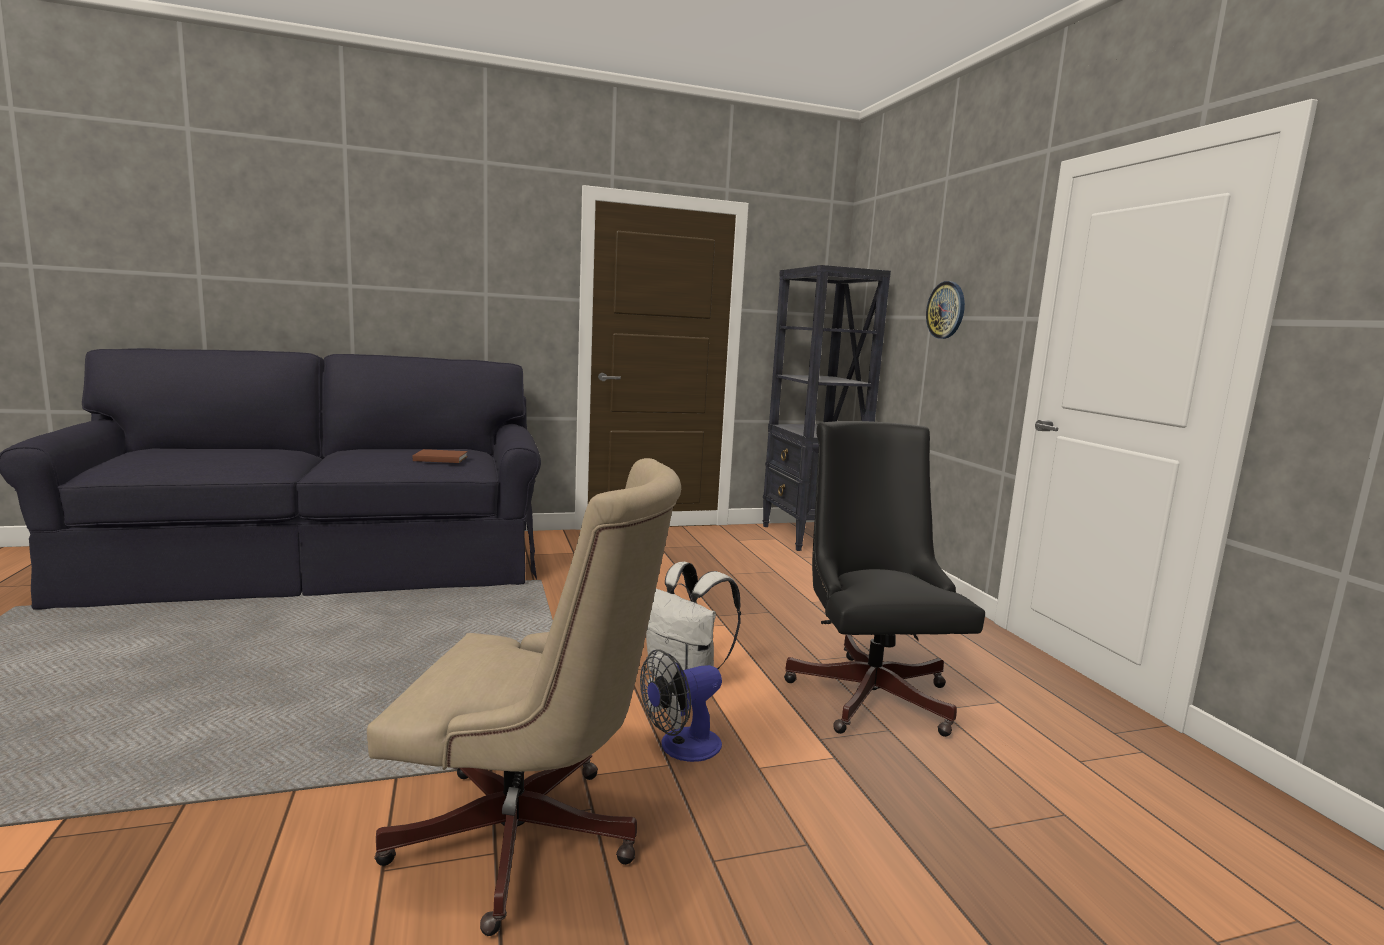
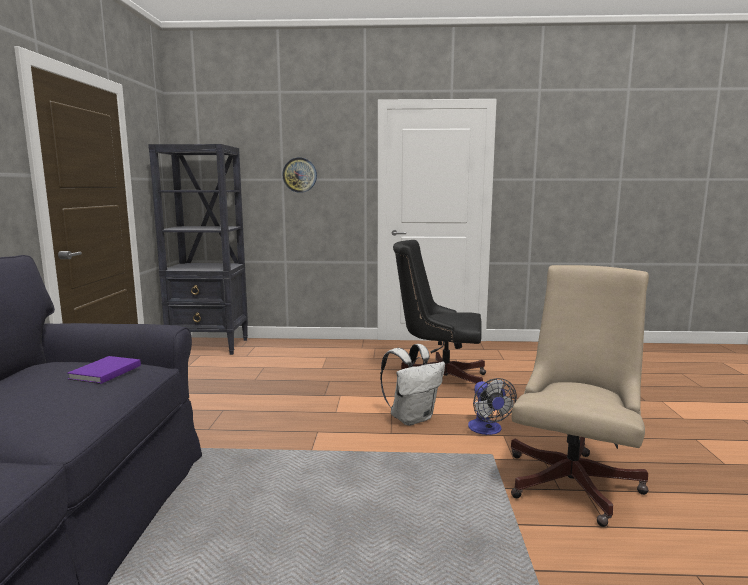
camera: 70 degrees left, 0 degrees up
brown book [413,449,468,463] -> purple book [67,356,141,384]

